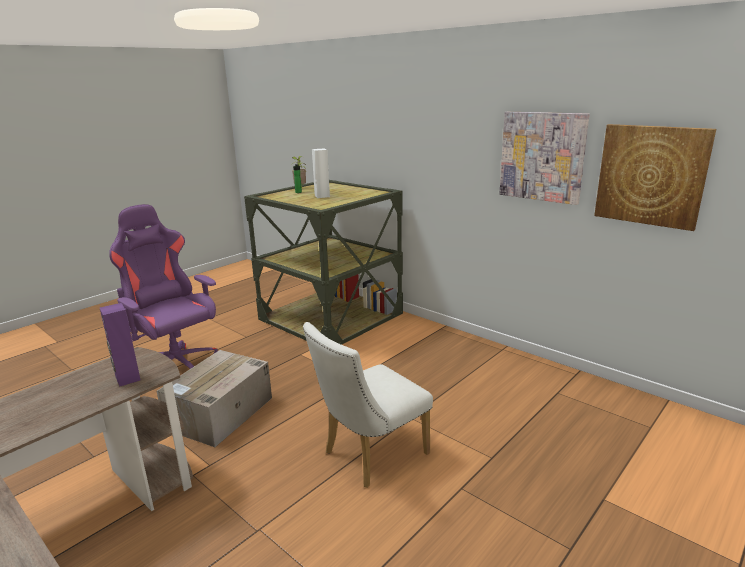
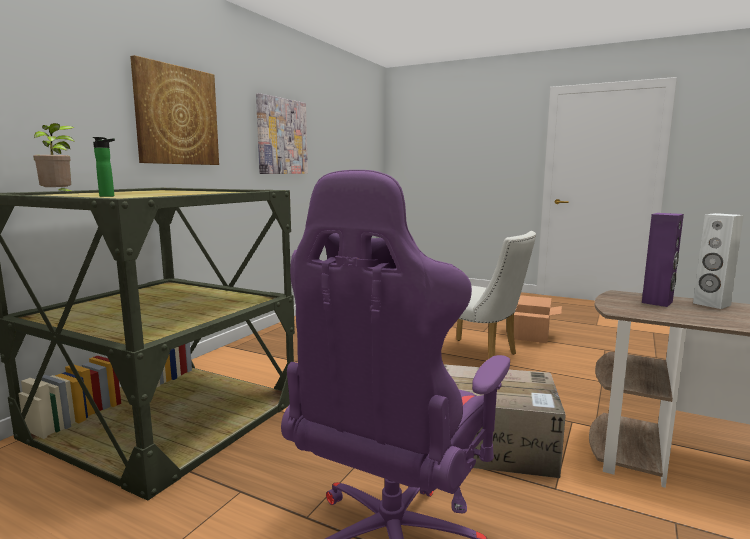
camera: 105 degrees left, 10 degrees down
white speaker [312,148,330,198] -> white speaker moved to [693,213,744,309]
picture [594,124,716,231] -> picture moved to [130,55,219,165]
none -> cardboard box [514,295,562,343]

